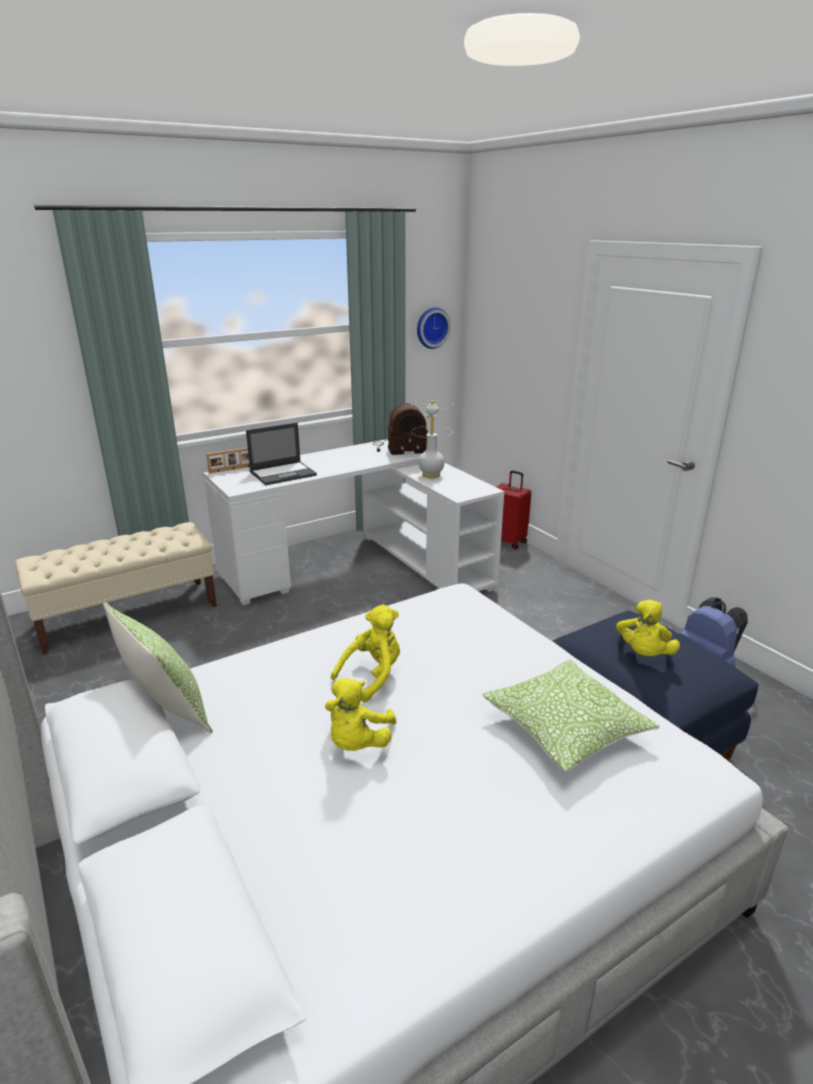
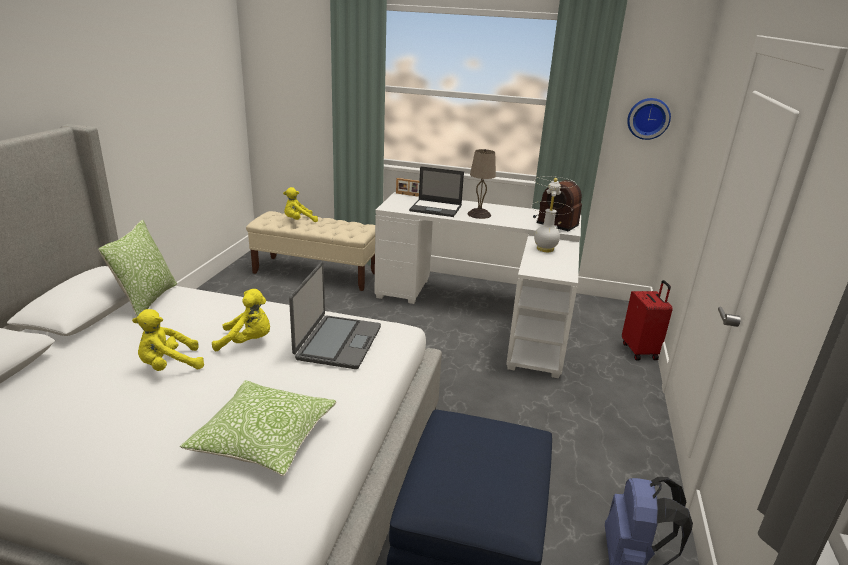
camera: 45 degrees right, 0 degrees up
yellow plush toy [616,599,680,656] -> yellow plush toy moved to [283,187,318,222]
none -> laptop [289,262,381,369]
none -> beige table lamp [467,149,496,219]

